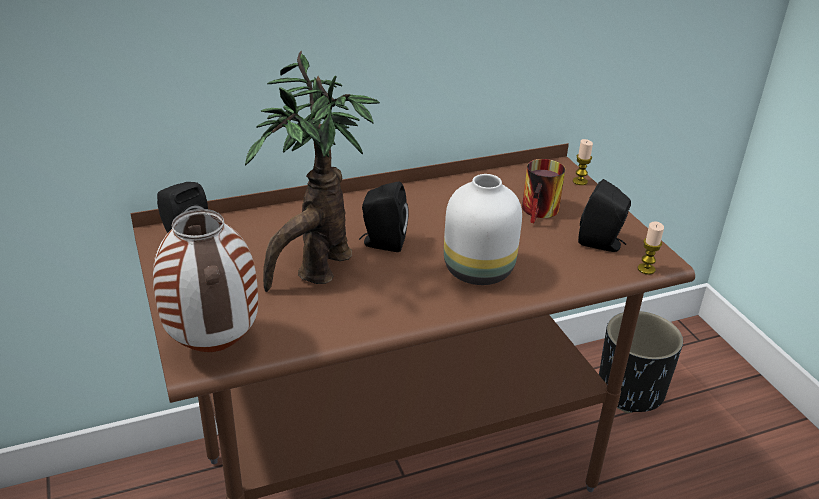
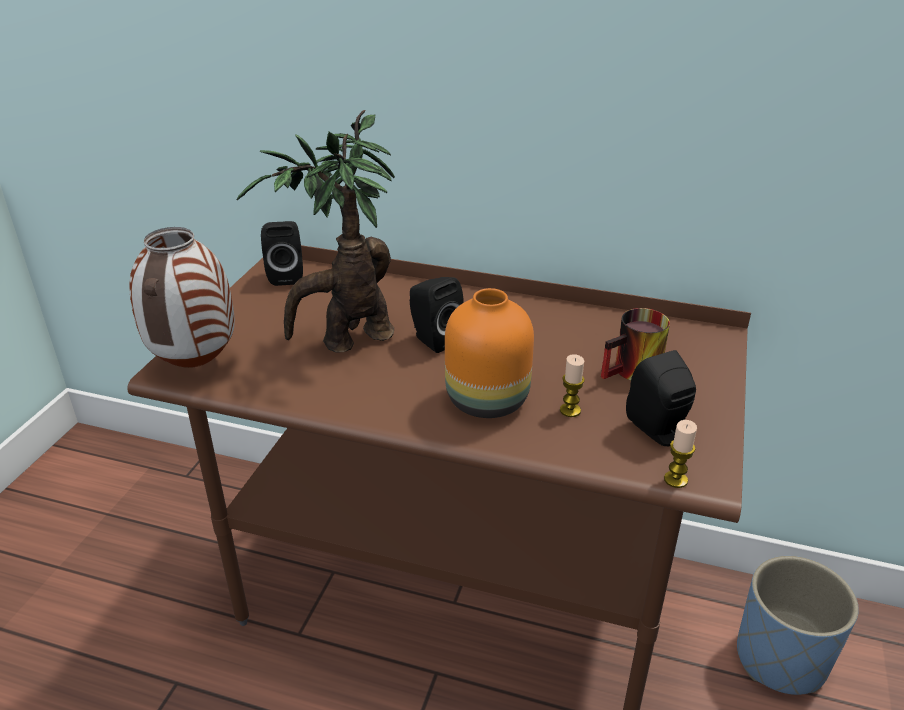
camera: 40 degrees right, 0 degrees up
white vase [444,174,522,285] -> orange vase [445,288,534,418]
candle [573,139,593,185] -> candle moved to [560,354,585,417]
black planter [599,311,683,413] -> blue planter [737,556,859,695]

